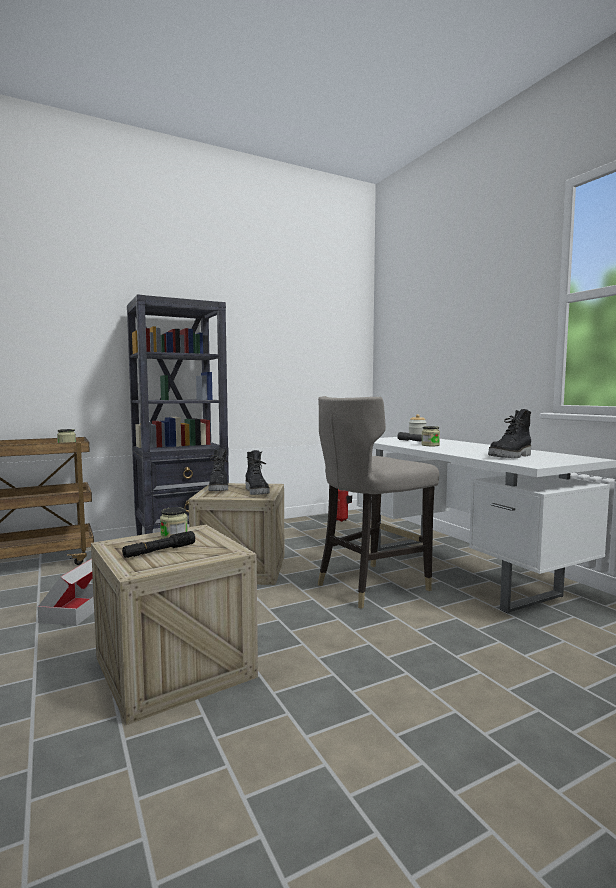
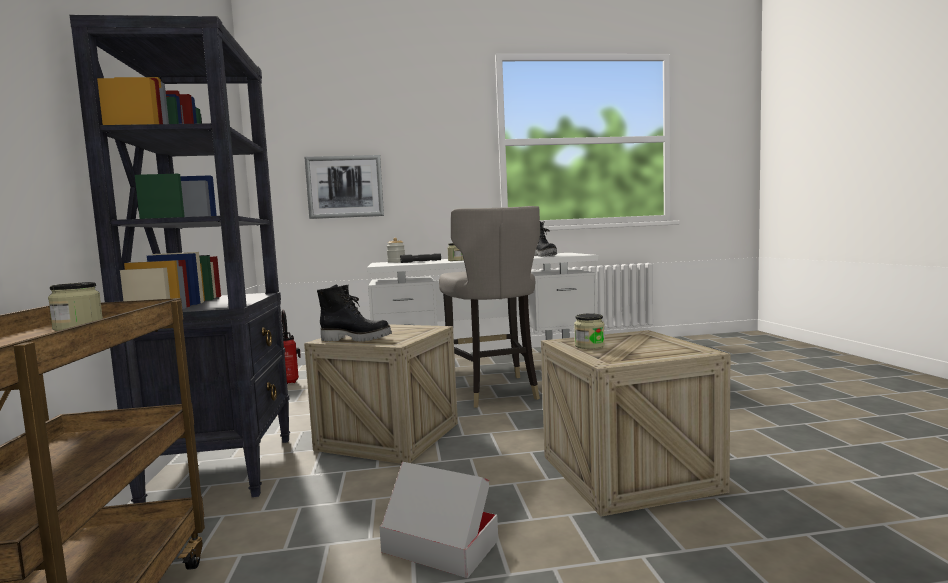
camera: 70 degrees left, 0 degrees up
black flashlight [122,531,195,558] -> none
black boot [245,450,270,495] -> none
none -> picture [305,155,384,219]

